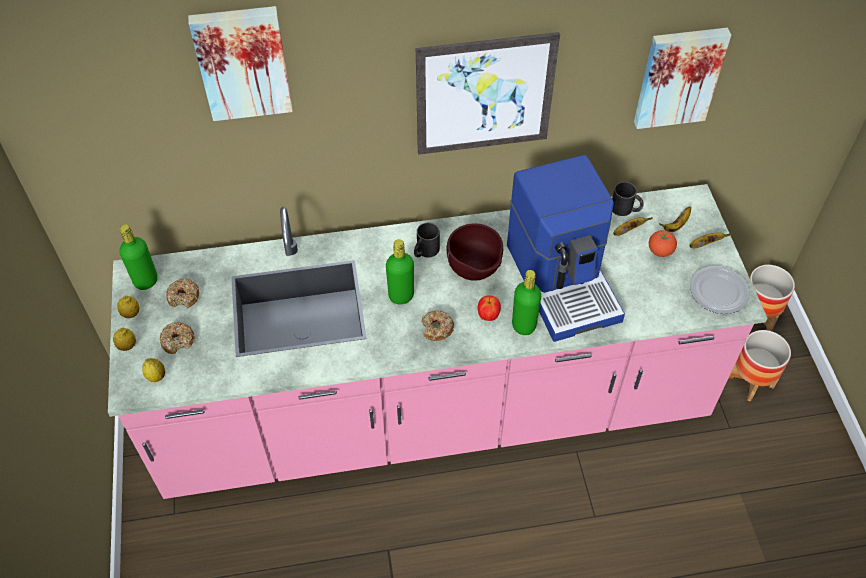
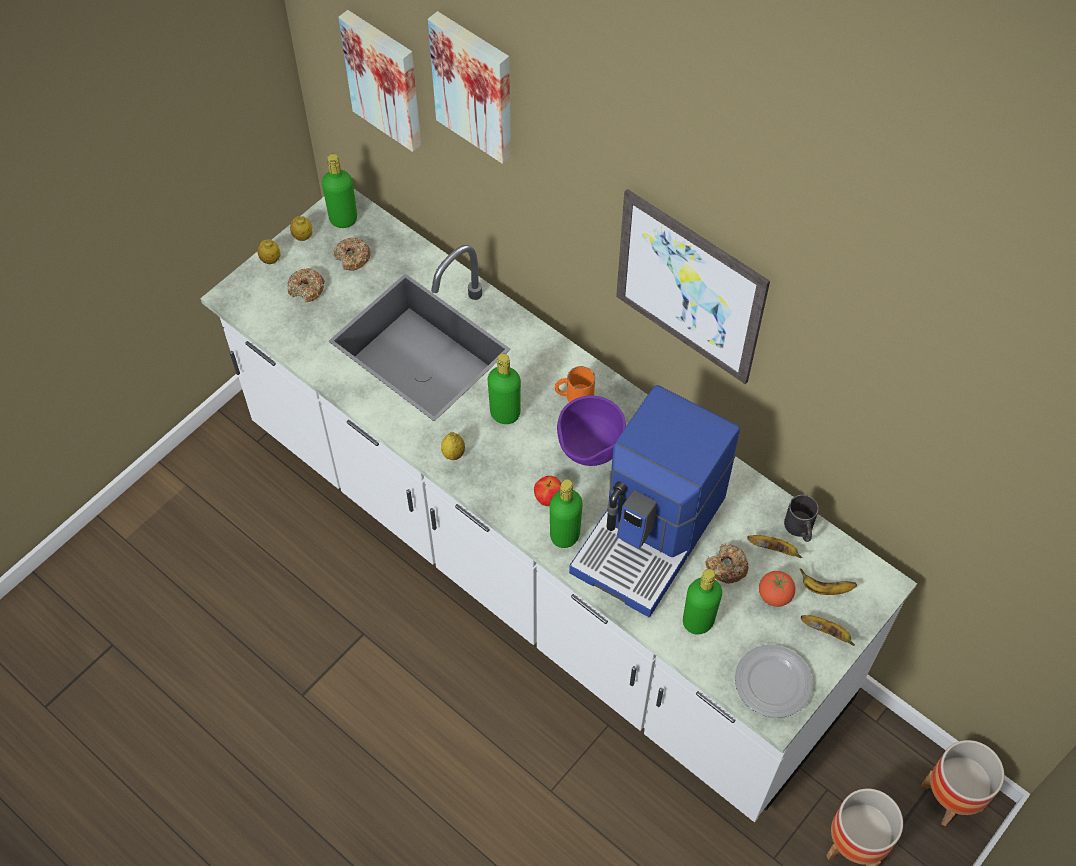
camera: 50 degrees right, 5 degrees up
pink counter [108,184,767,499] -> white counter [200,189,917,822]
lemon [142,358,165,382] -> lemon moved to [441,432,465,460]
black mug [414,222,440,257] -> orange mug [555,366,595,402]
donut [421,310,454,341] -> donut moved to [706,543,749,584]
brown bowl [447,223,503,281] -> purple bowl [557,396,626,466]
picture [634,28,731,129] -> picture moved to [338,10,421,152]
none -> green bottle [683,569,722,634]

